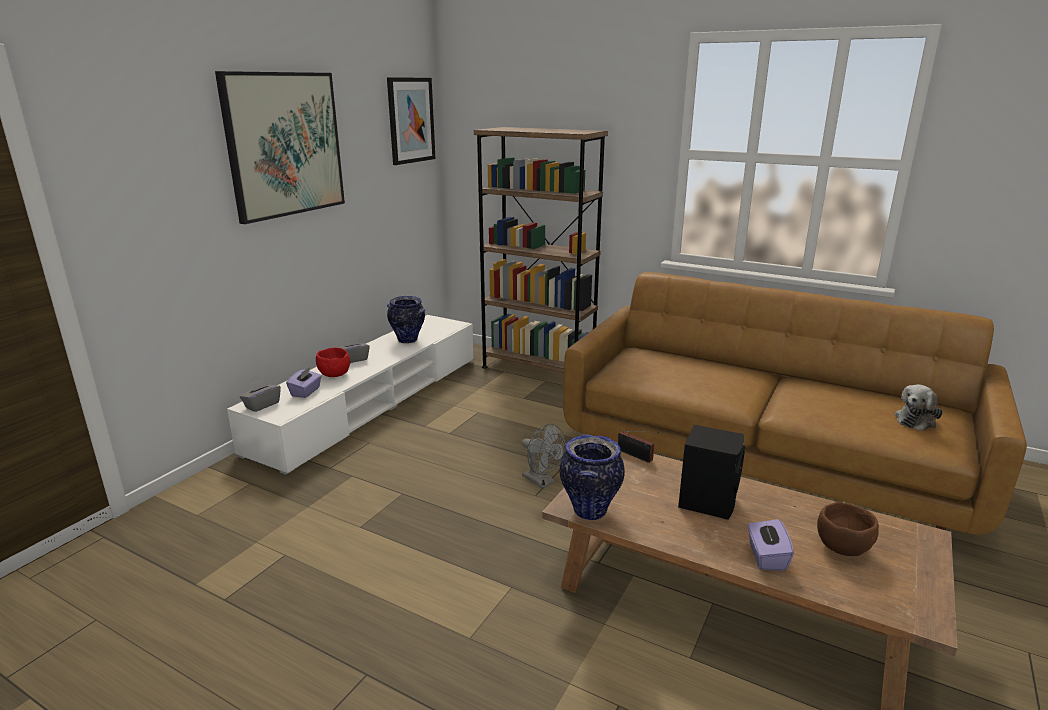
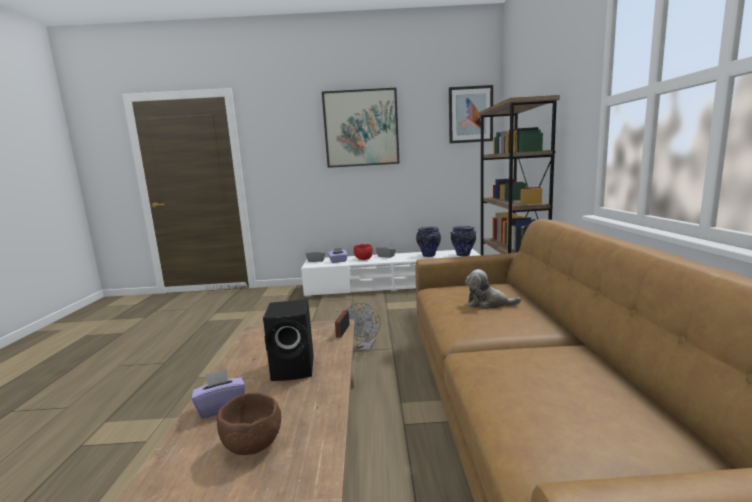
camera: 60 degrees right, 10 degrees down
vase [560,435,625,520] -> vase moved to [450,226,476,257]
plush toy [895,384,943,431] -> plush toy moved to [465,269,521,309]

